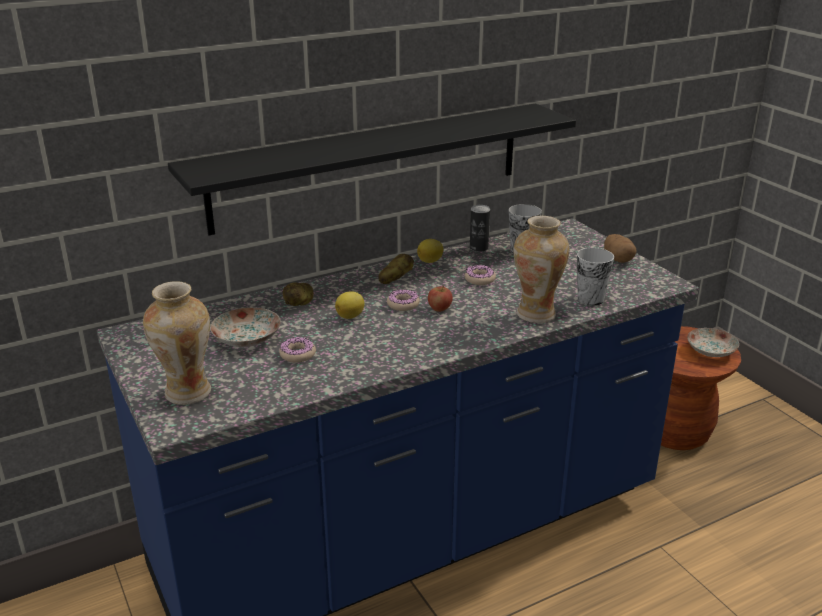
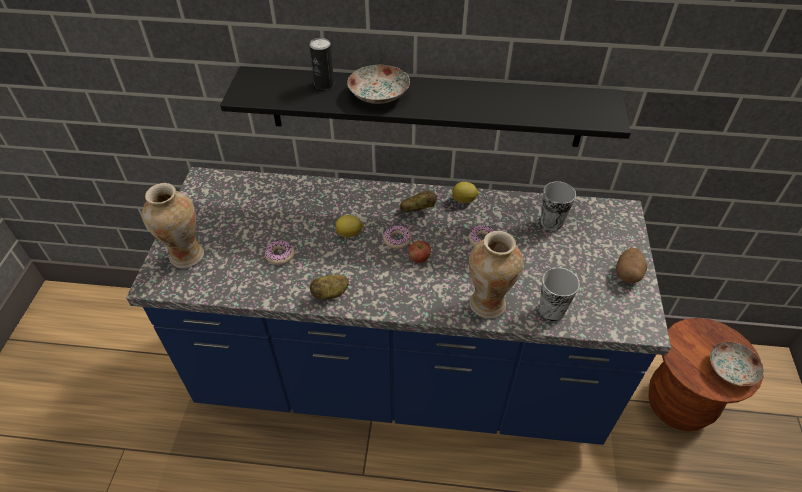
camera: 35 degrees right, 20 degrees up
plate [210,307,281,347] -> plate moved to [347,65,410,104]
potato [282,283,314,306] -> potato moved to [310,275,349,300]
can [470,205,490,252] -> can moved to [309,38,334,90]

